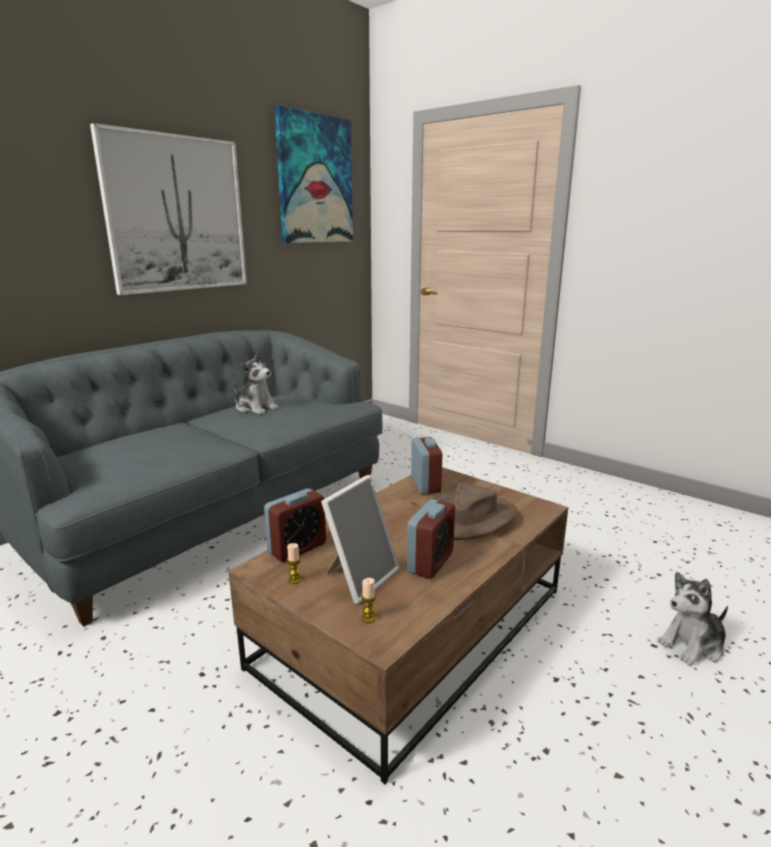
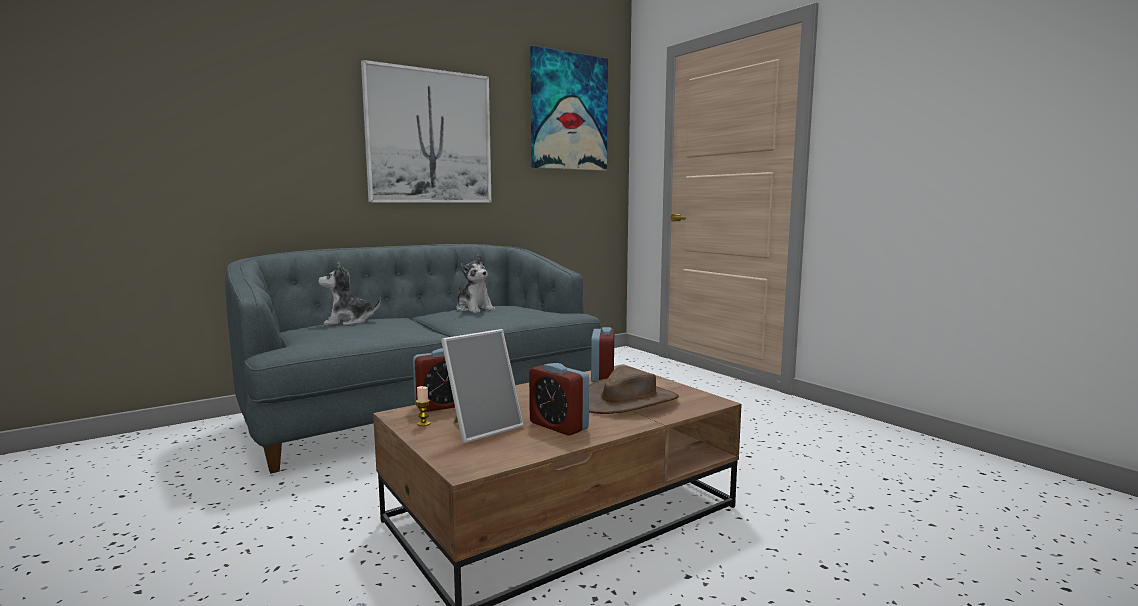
camera: 15 degrees right, 10 degrees down
candle [361,578,376,623] -> none
alarm clock [407,499,455,579] -> alarm clock turned 90 degrees clockwise [529,363,589,436]
plush toy [657,572,728,666] -> plush toy moved to [319,262,381,326]

